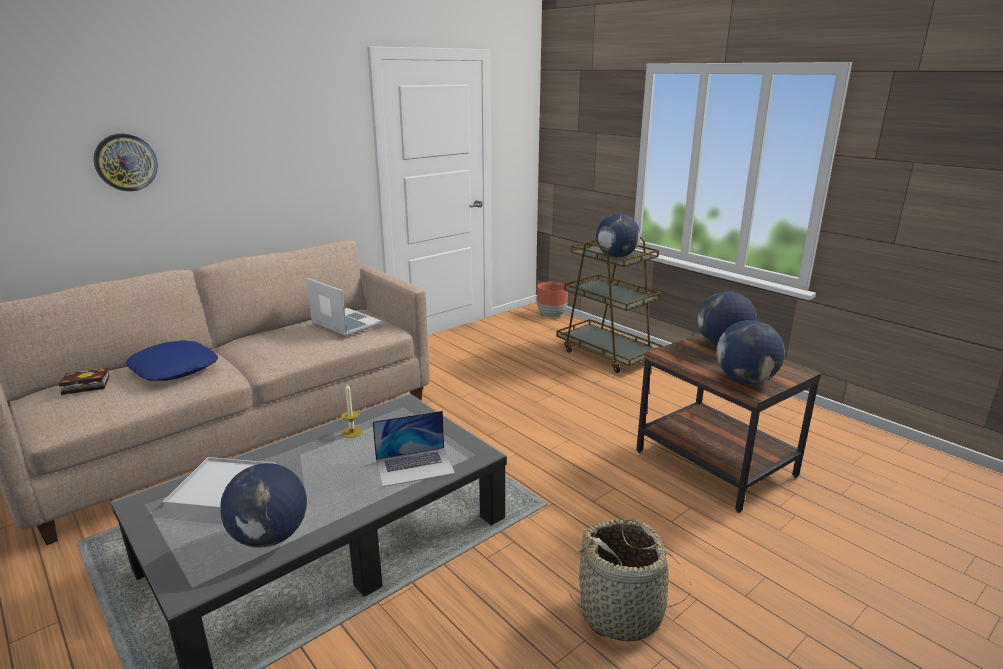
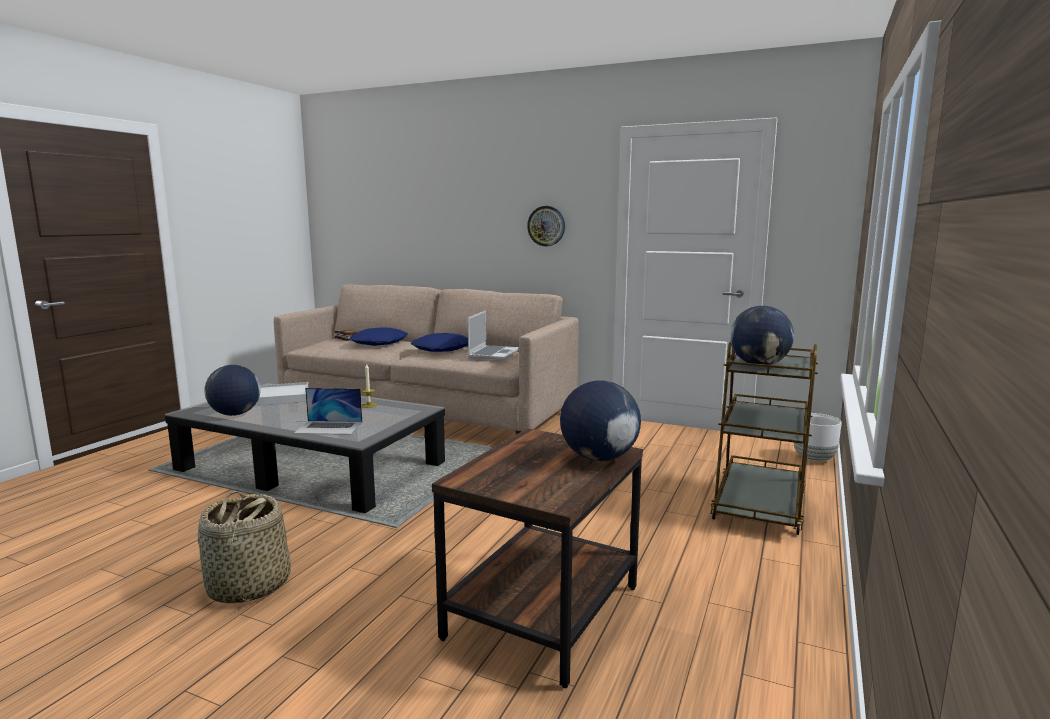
camera: 65 degrees right, 10 degrees down
wall clock [94,134,158,192] -> wall clock moved to [527,206,565,246]
laptop [373,411,455,487] -> laptop turned 45 degrees counterclockwise [294,388,362,435]
brown planter [537,281,568,317] -> white planter [794,413,842,462]
globe [716,320,785,384] -> none
none -> blue pillow [411,333,468,352]

